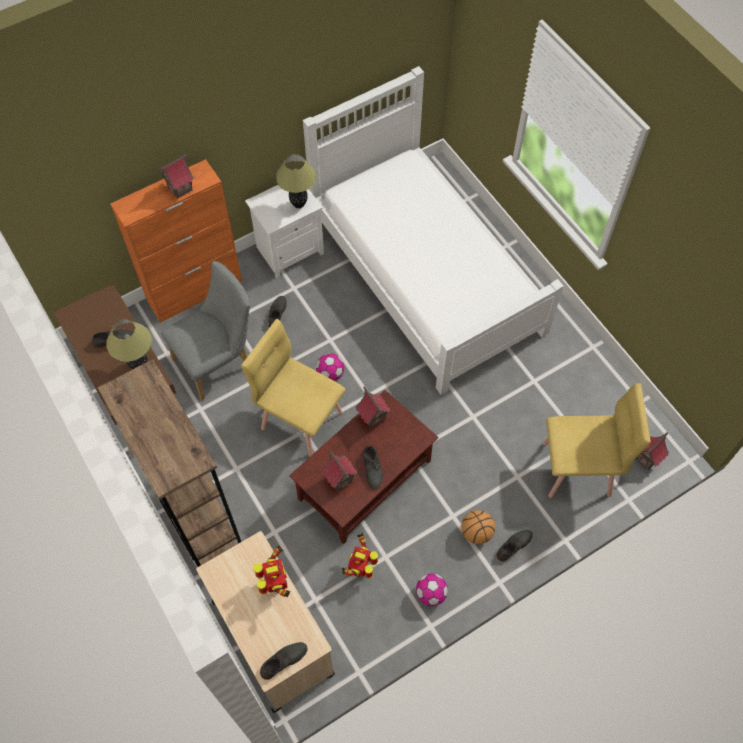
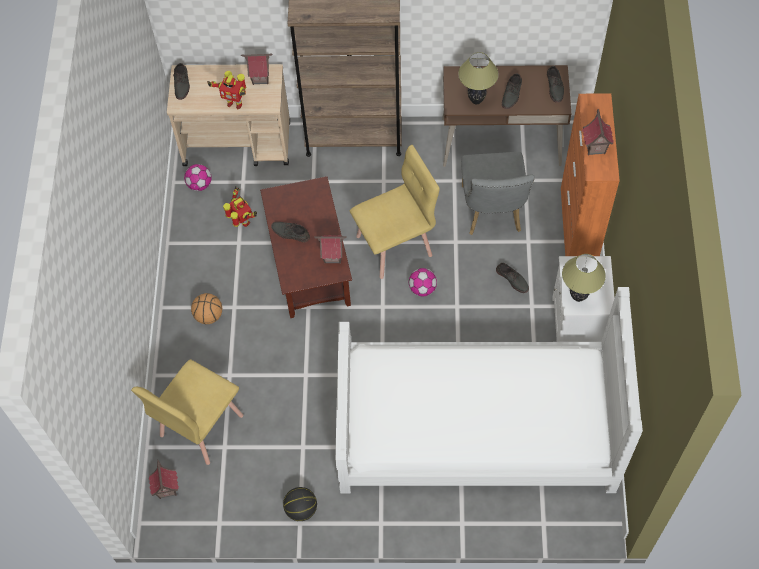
camera: 125 degrees right, 0 degrees up
toy house [321,449,358,491] -> toy house moved to [241,54,272,85]
football [416,574,448,606] -> football moved to [184,164,211,191]
grey shoe [497,530,533,561] -> grey shoe moved to [547,66,564,103]
none -> basketball [283,487,317,521]

